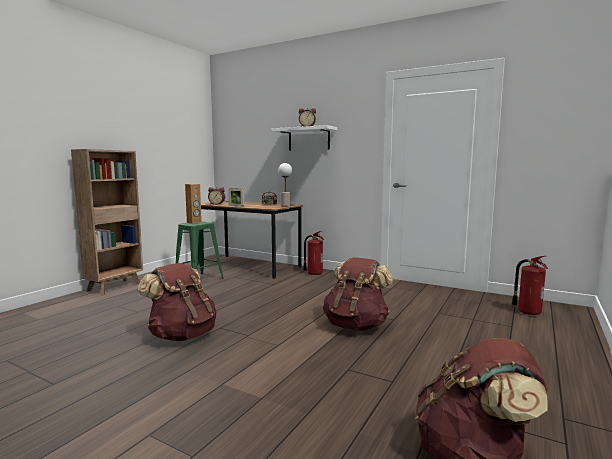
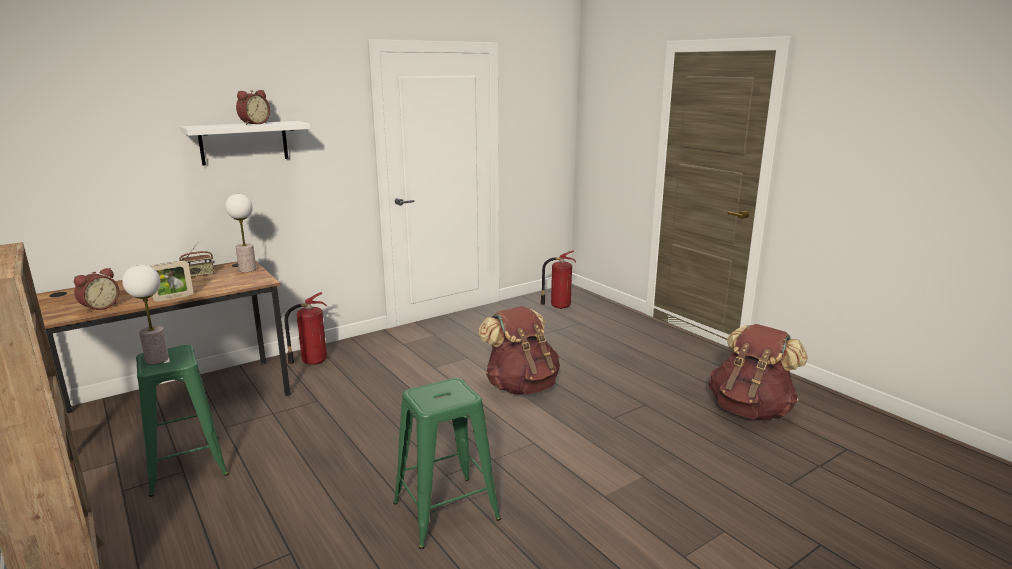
camera: 65 degrees left, 10 degrees up
brown backpack [138,263,217,341] -> green stool [393,378,501,549]
brown speaker [185,184,202,224] -> table lamp [122,264,169,364]

